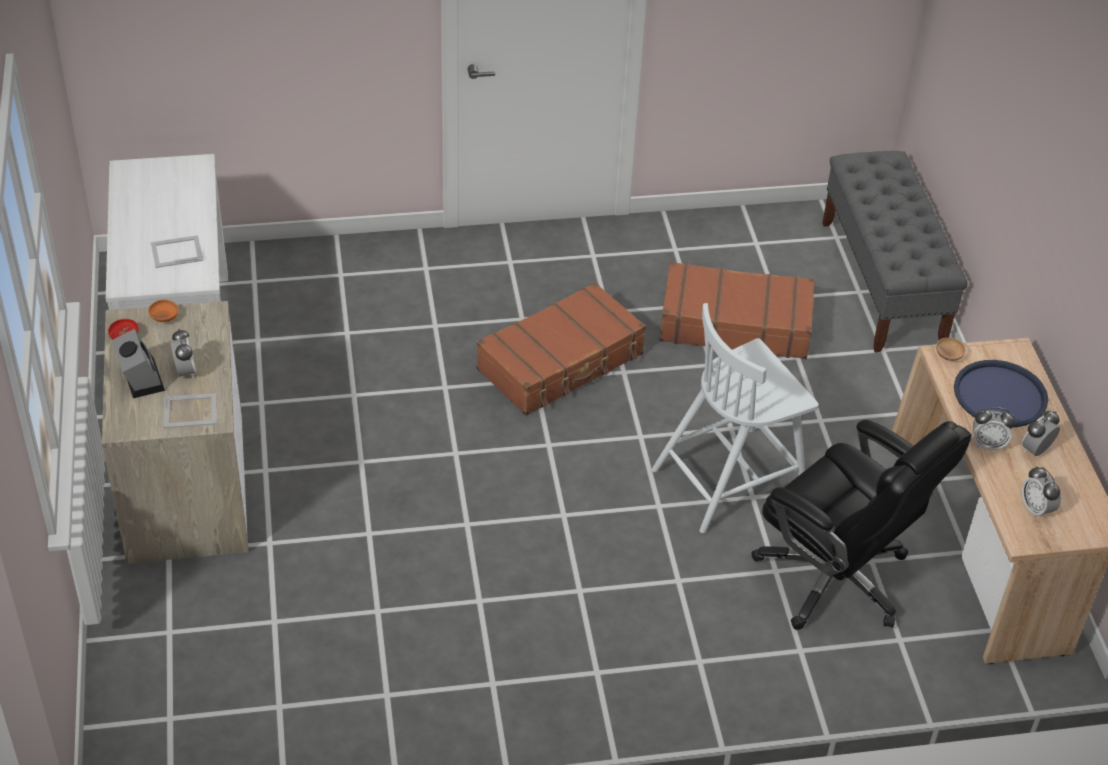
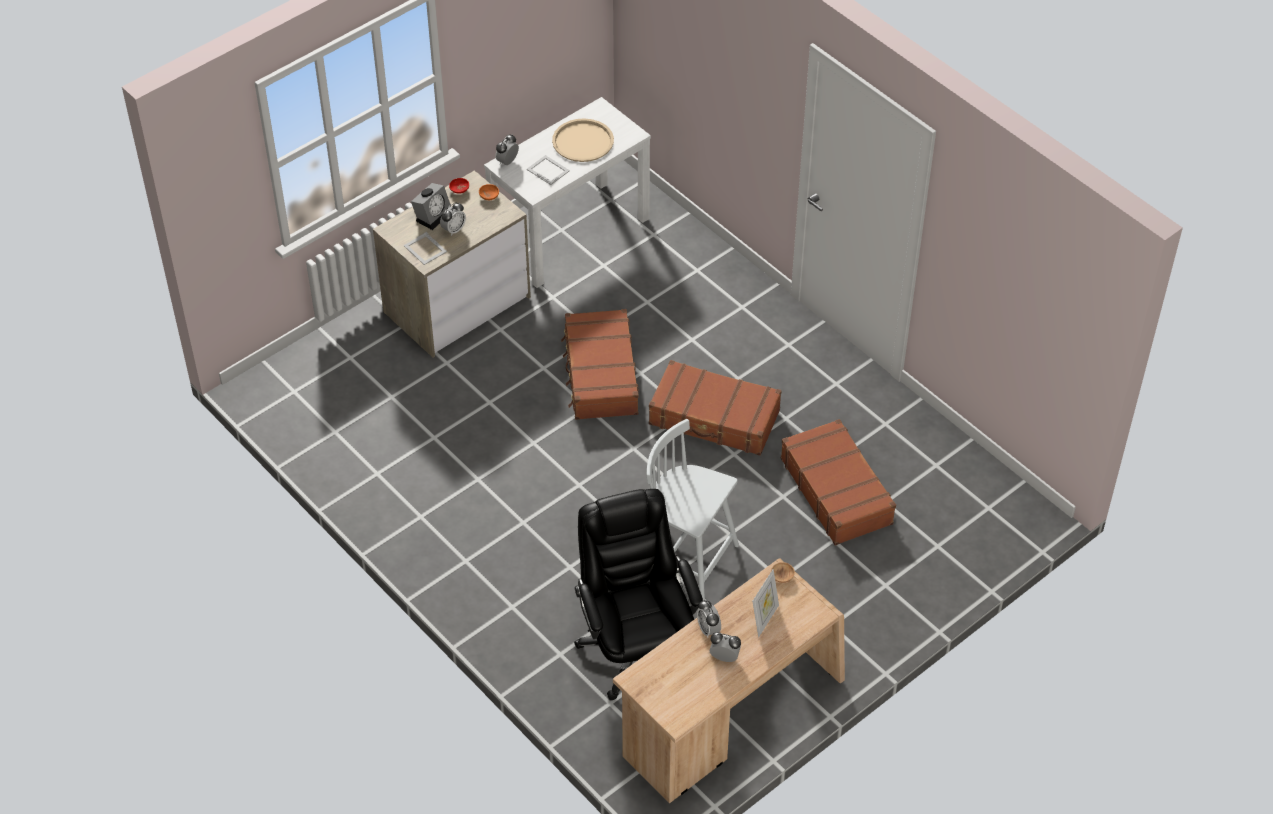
camera: 60 degrees right, 5 degrees up
black office chair [751,420,972,630] -> black office chair turned 150 degrees clockwise [574,489,703,700]
grey bench [822,151,968,353] -> none
blue tray [954,360,1048,427] -> picture frame [752,569,779,637]
alarm clock [1022,466,1061,519] -> alarm clock moved to [495,134,519,165]
none -> beige tray [552,118,614,162]
none -> brown suitcase [561,309,639,420]

